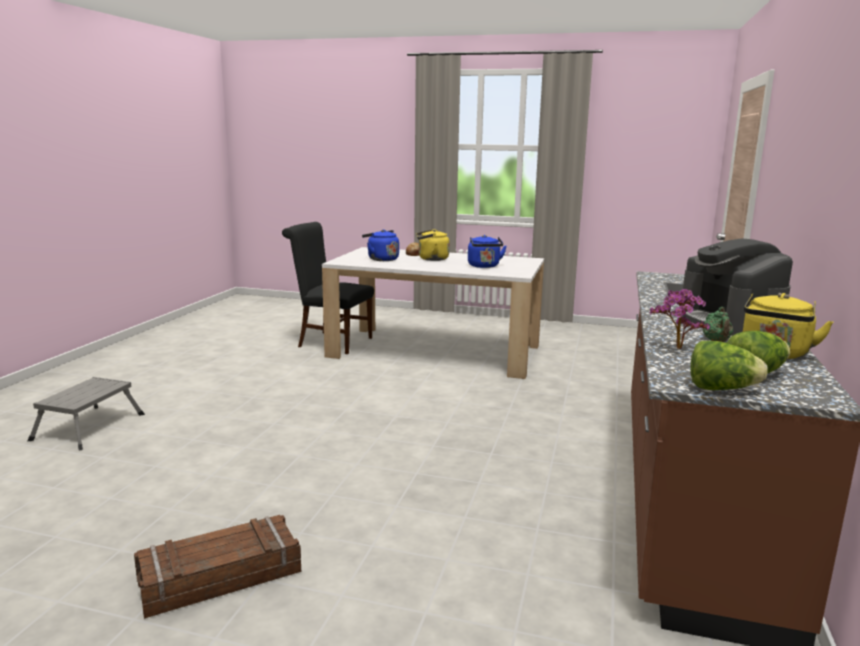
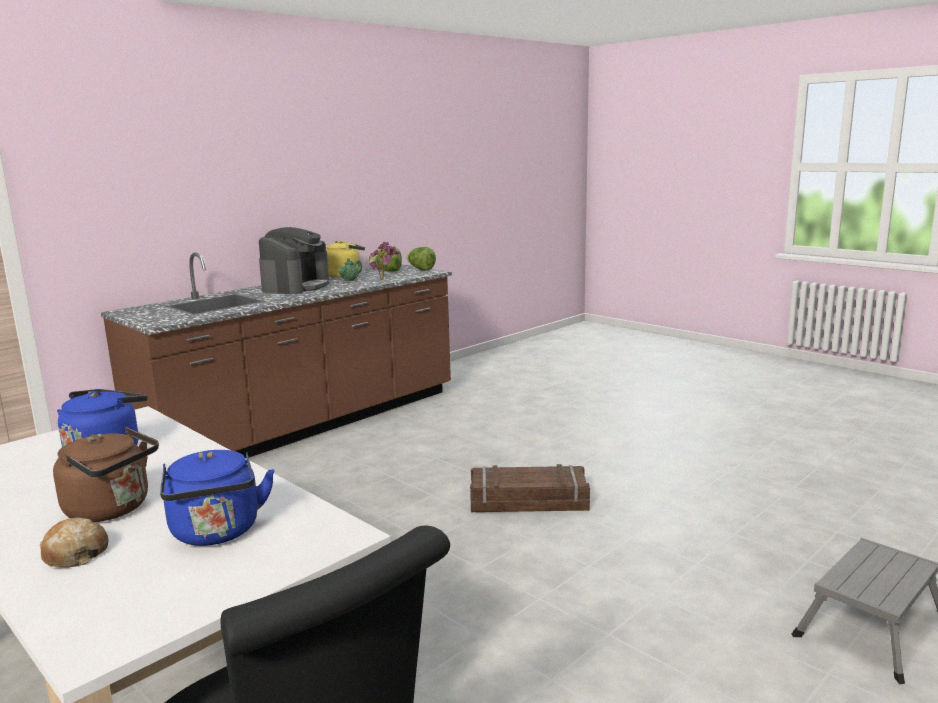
camera: 150 degrees left, 0 degrees up
crate [134,515,301,619] -> crate moved to [470,464,590,512]
yellow kettle [417,229,450,261] -> brown kettle [53,427,159,522]

